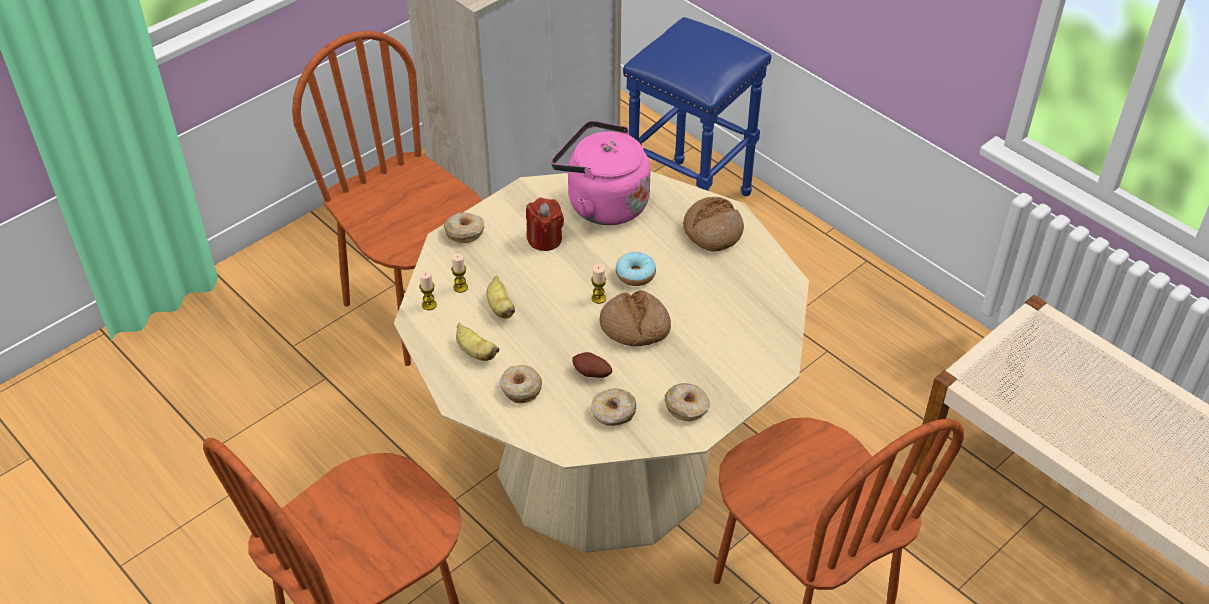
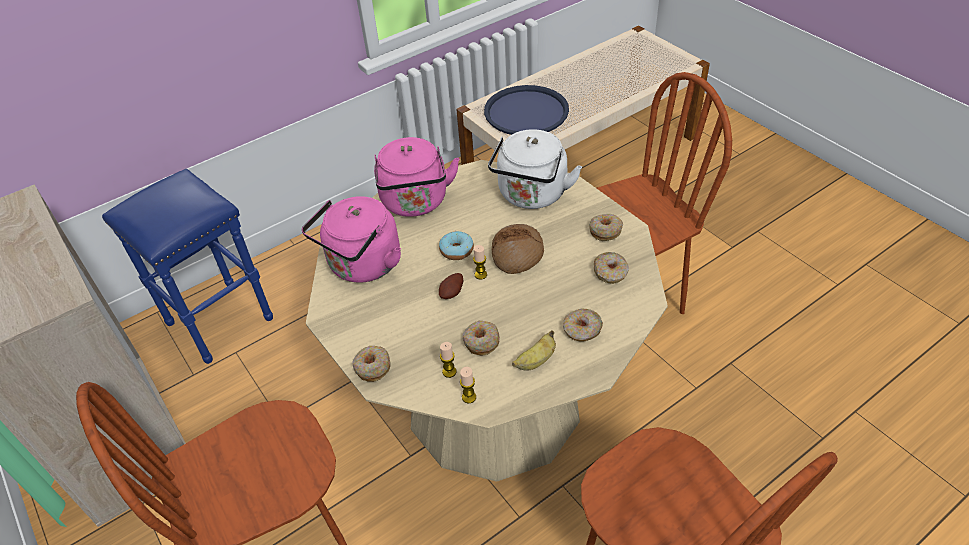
camera: 80 degrees left, 0 degrees up
banana [487,276,515,319] -> donut [463,321,500,356]
red candle [526,198,564,251] -> none
potato [572,352,612,378] -> potato moved to [439,273,464,299]
bread [683,197,744,251] -> pink kettle [374,137,460,217]
none -> blue tray [484,85,569,135]
none -> white kettle [488,129,582,209]

